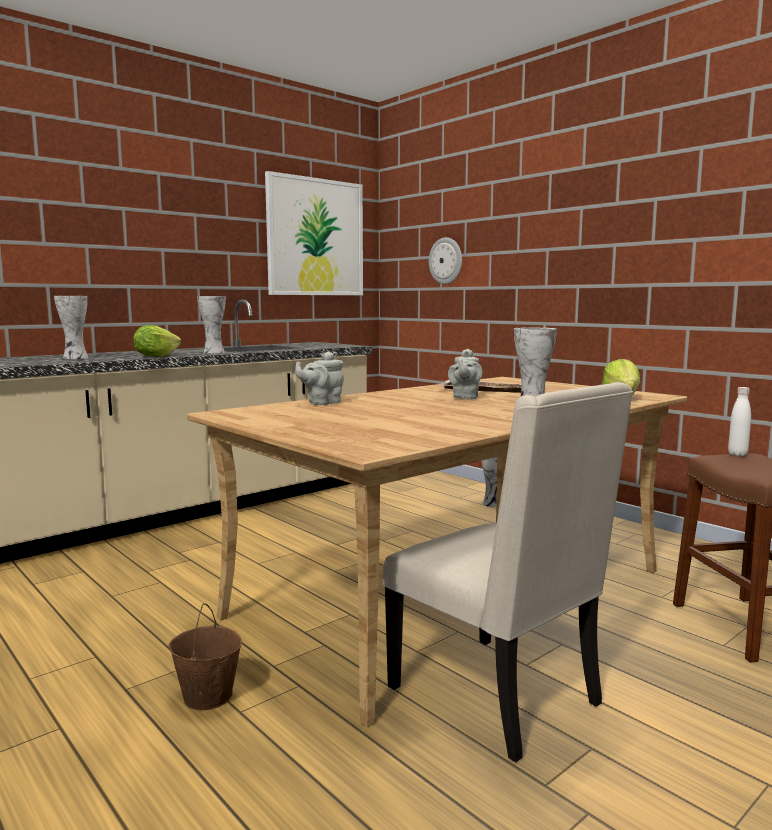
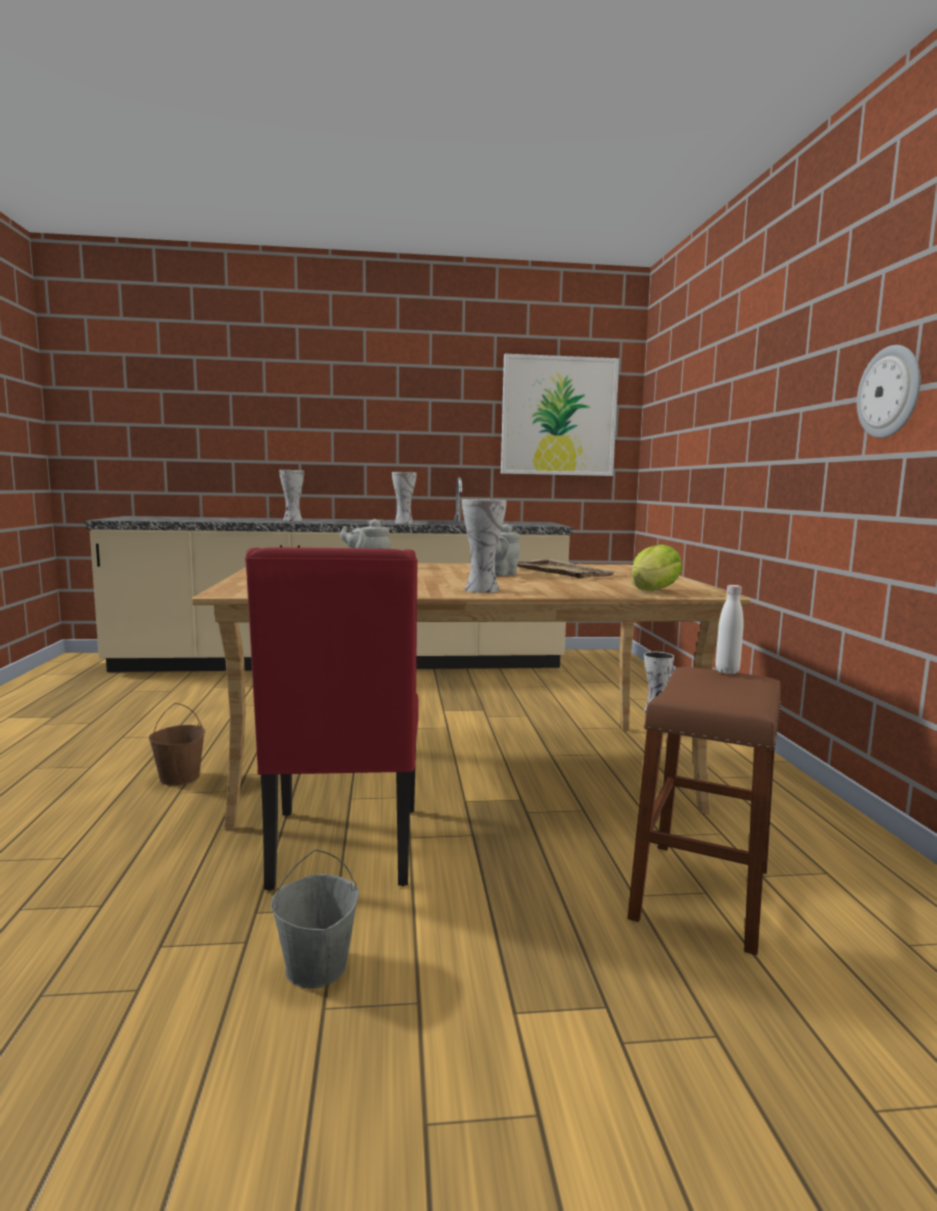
camera: 35 degrees right, 0 degrees up
lettuce [133,325,181,357] -> none
beige chair [383,382,633,762] -> red chair [245,547,419,891]
wall clock [429,237,462,284] -> wall clock moved to [857,345,921,438]
none -> grey bucket [270,850,359,988]

